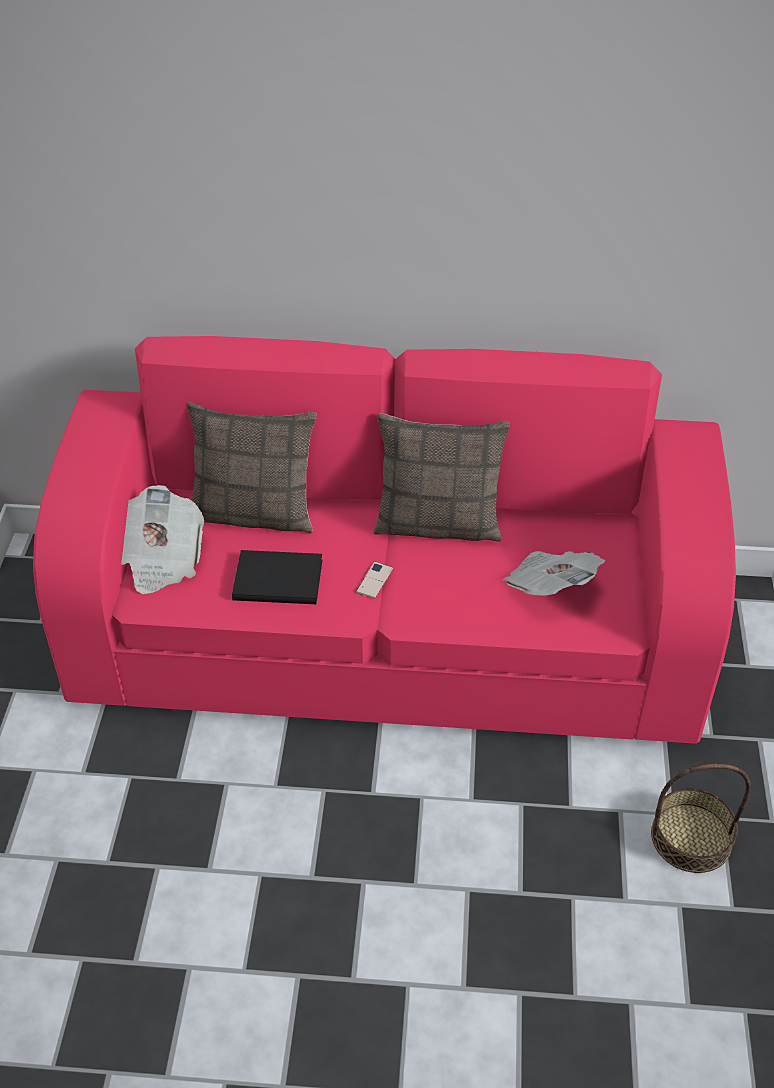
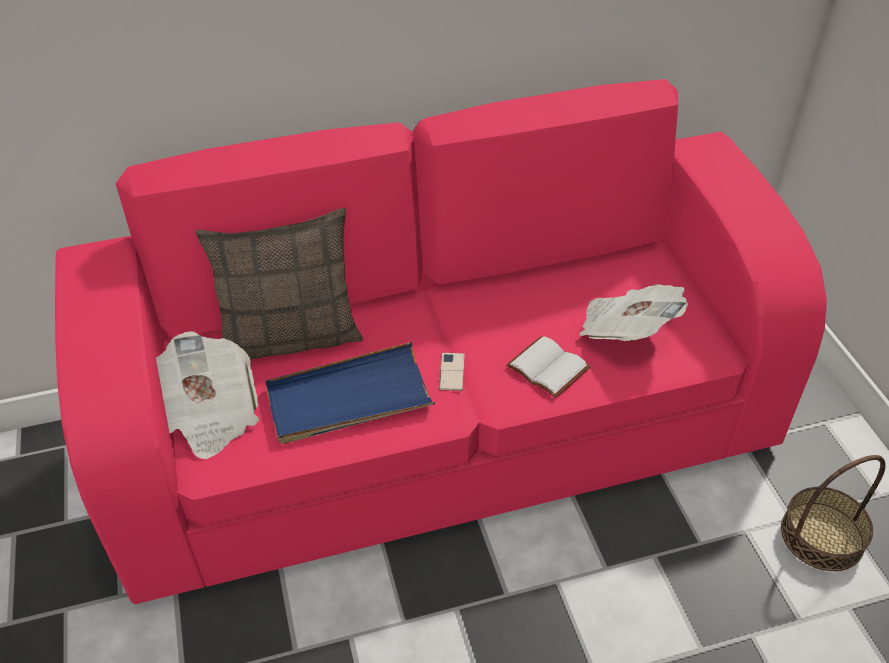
camera: 20 degrees left, 0 degrees up
black book [232,550,322,604] -> blue tray [265,342,435,444]
pillow [374,413,510,542] -> none
none -> white book [506,336,591,398]

